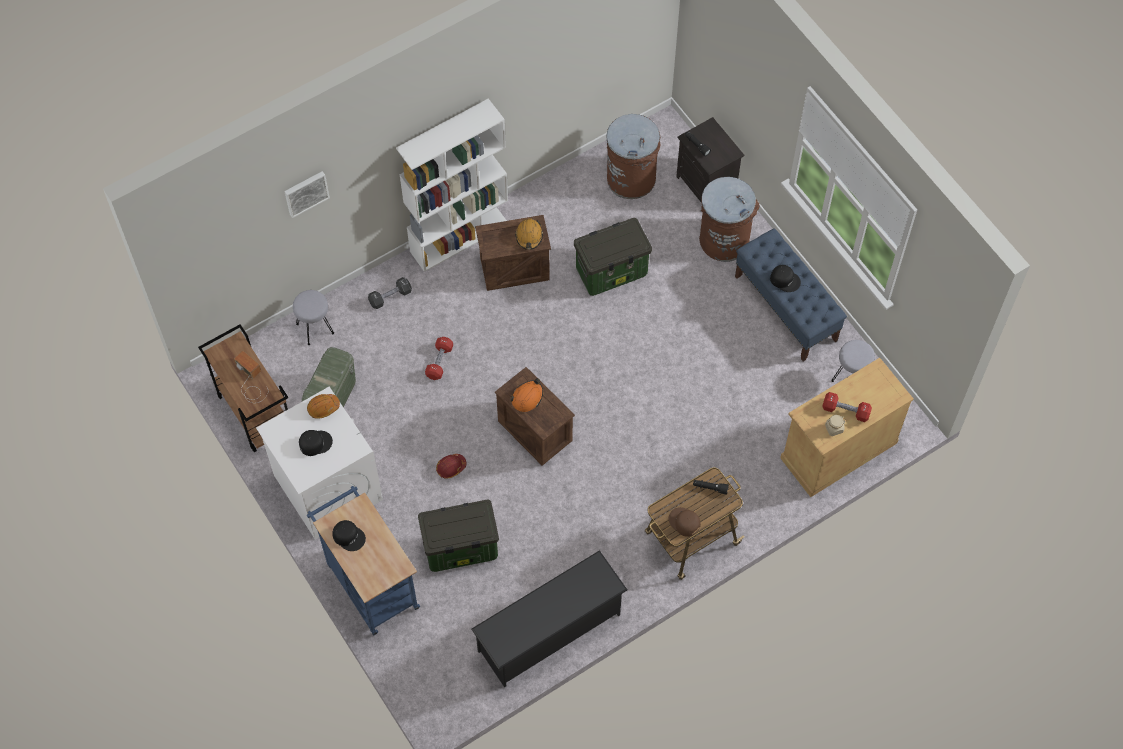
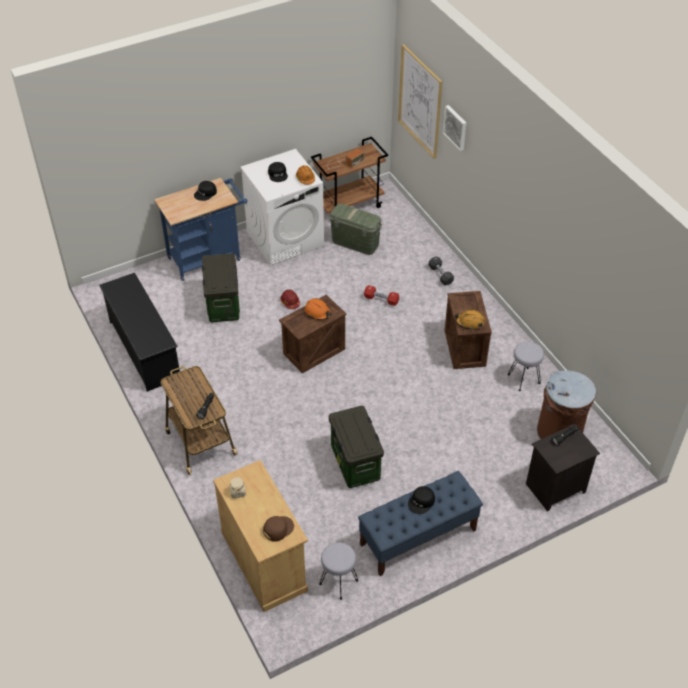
camera: 95 degrees right, 15 degrees down
grey stool [293,290,334,345] -> grey stool moved to [508,341,544,391]
white bookcase [396,98,508,272] -> none
storage box [574,218,652,296] -> storage box moved to [329,406,384,488]
brown cap [669,507,701,537] -> brown cap moved to [263,516,294,542]
brown trash can [699,177,760,262] -> none
red dumbbell [822,392,872,422] -> none
none -> picture [398,44,442,159]

